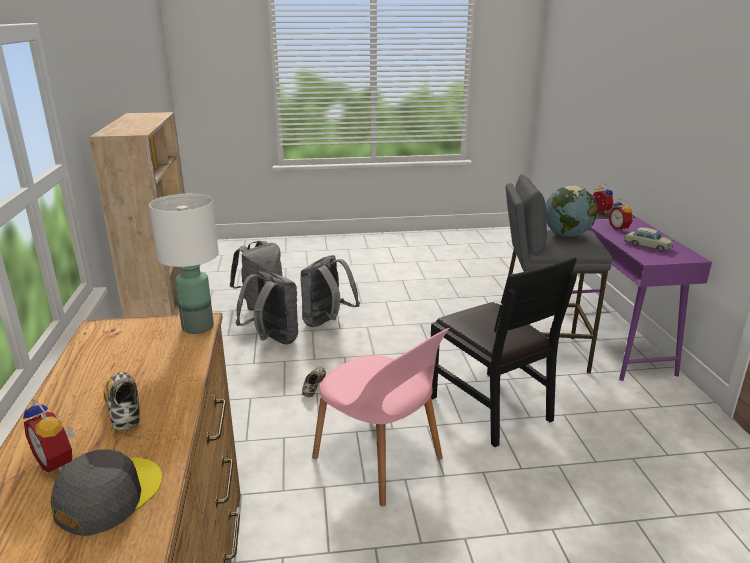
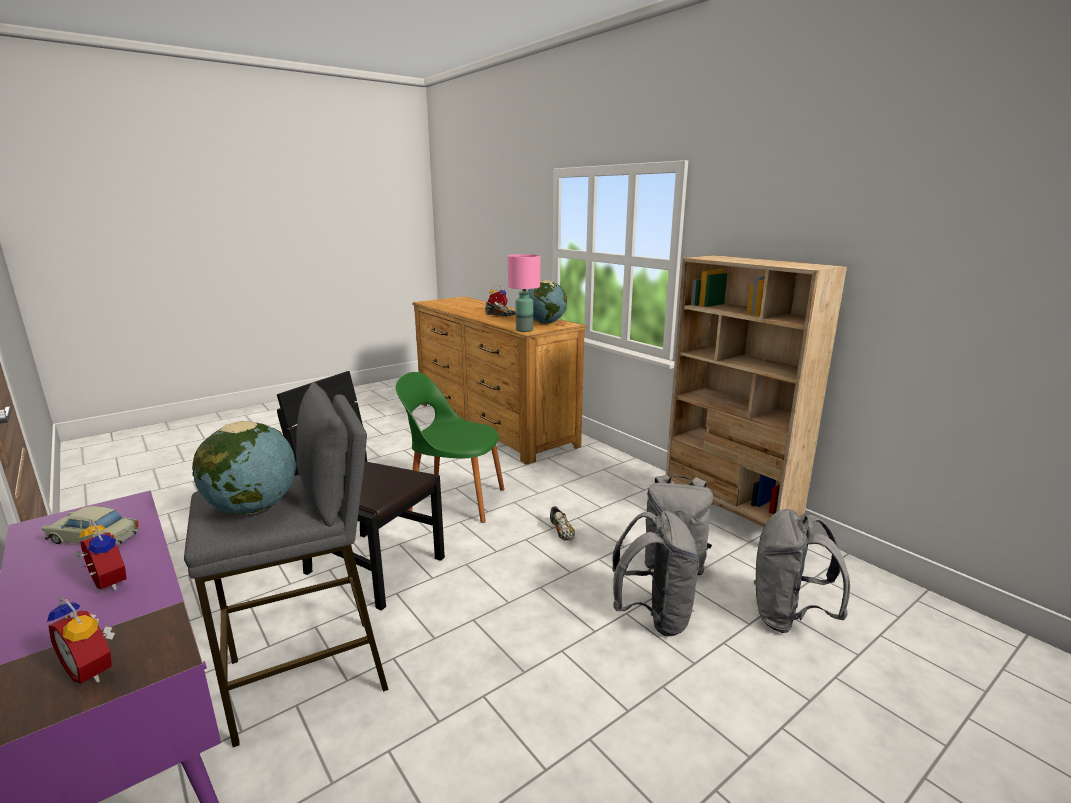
camera: 150 degrees right, 5 degrees down
grey cap [50,449,162,536] -> none
white table lamp [149,194,219,334] -> pink table lamp [508,254,540,332]
pink chair [312,328,449,506] -> green chair [396,372,504,523]
none -> globe [528,280,567,324]

